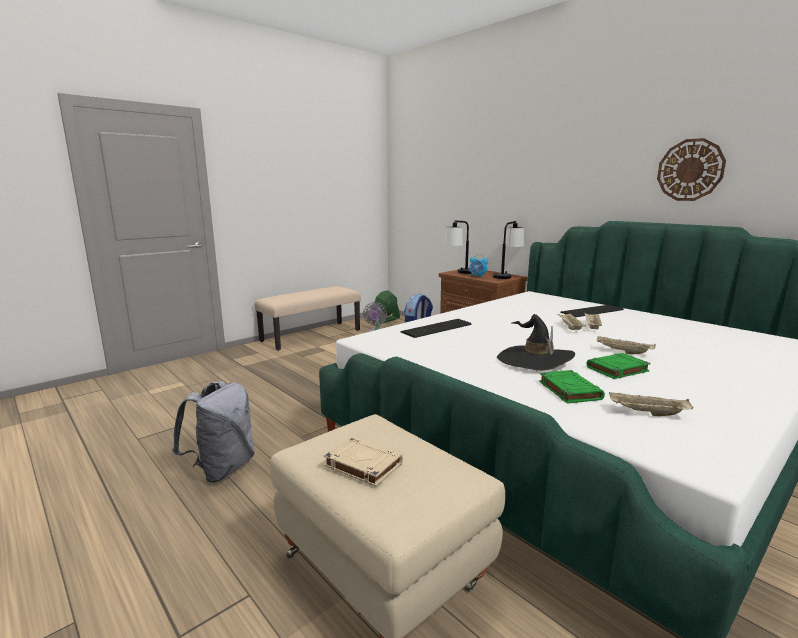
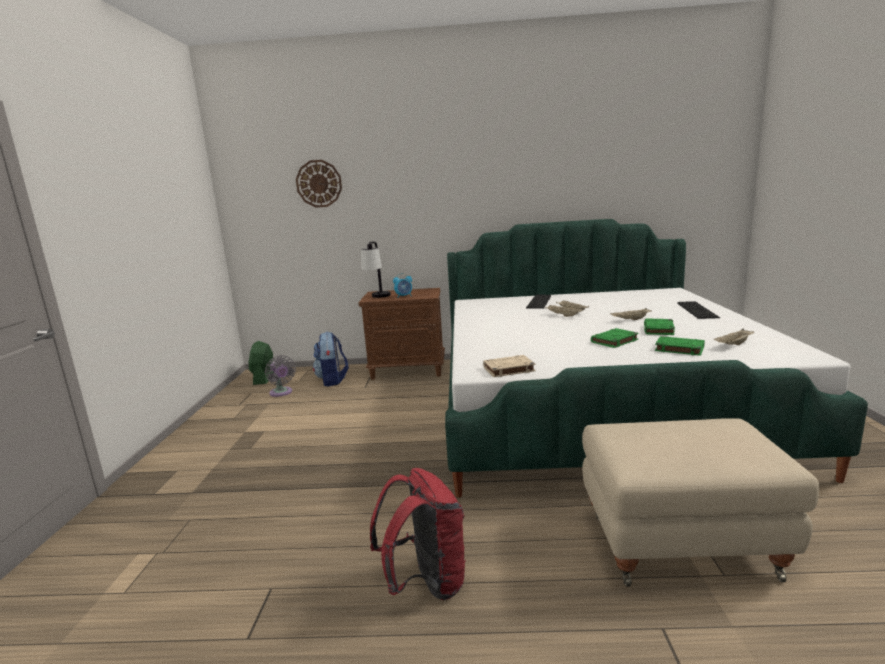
camera: 45 degrees left, 0 degrees up
grey backpack [172,381,255,483] -> red backpack [370,468,466,600]
beige bench [255,286,361,350] -> none
beige book [323,437,403,487] -> beige book moved to [483,355,536,377]
keyboard [400,319,472,338] -> keyboard moved to [677,301,720,319]
table lamp [493,221,524,279] -> none
black hat [497,314,575,371] -> green book [591,328,639,348]
wall clock [657,138,726,201] -> wall clock moved to [296,160,342,208]

